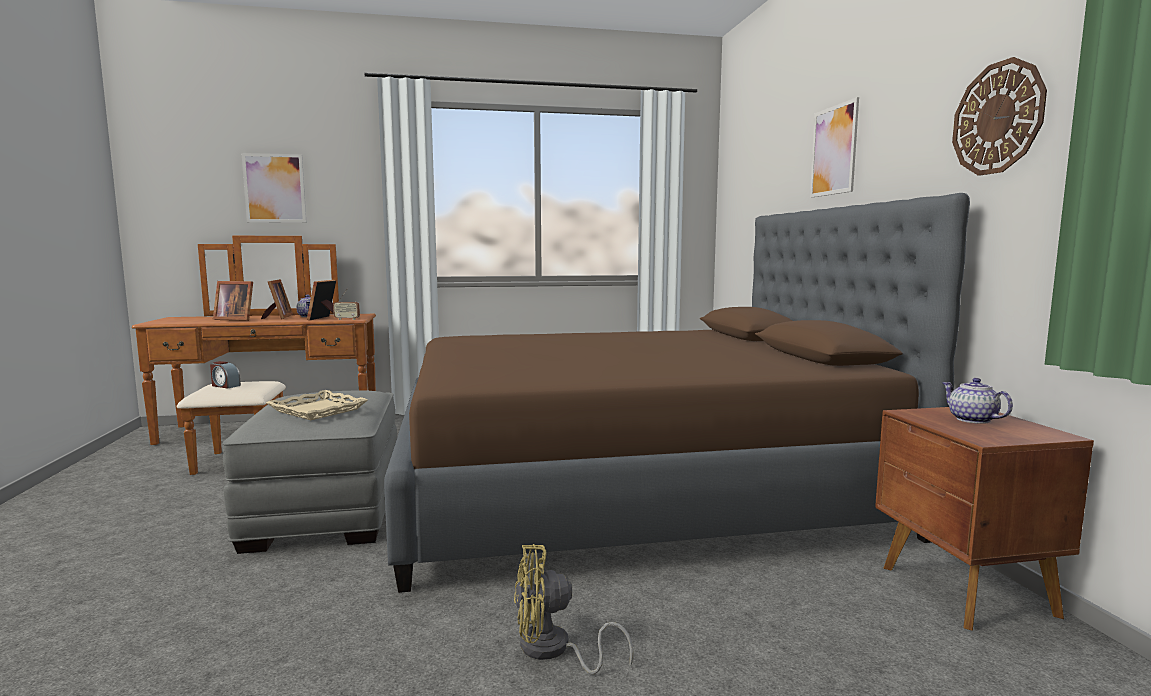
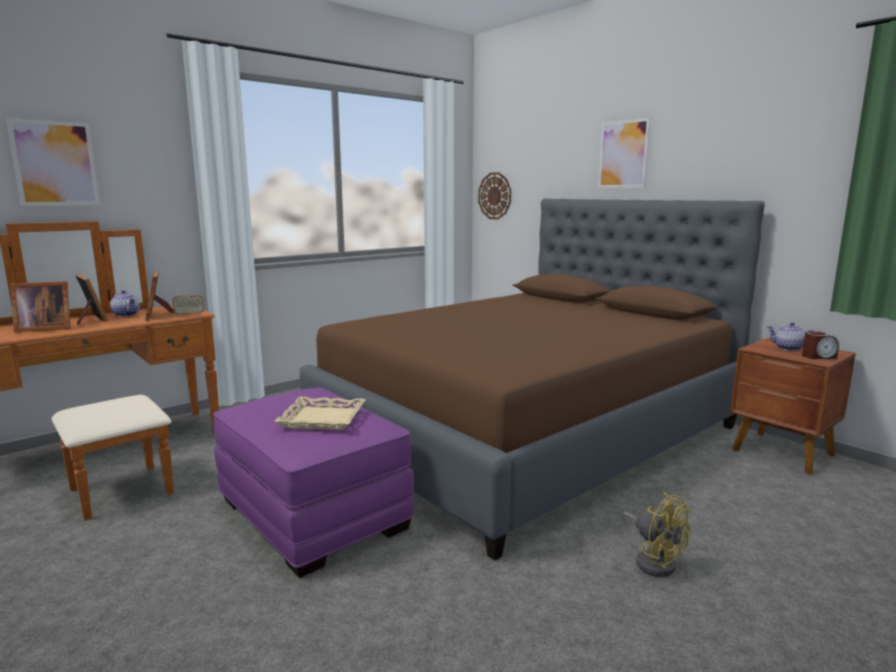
camera: 30 degrees left, 5 degrees up
alarm clock [210,361,241,388] -> alarm clock moved to [802,332,839,359]
grey ottoman [223,390,397,554] -> purple ottoman [213,387,414,578]
yellow fan [514,544,634,674] -> yellow fan turned 90 degrees counterclockwise [622,492,691,577]
wall clock [952,57,1047,176] -> wall clock moved to [478,172,511,220]

